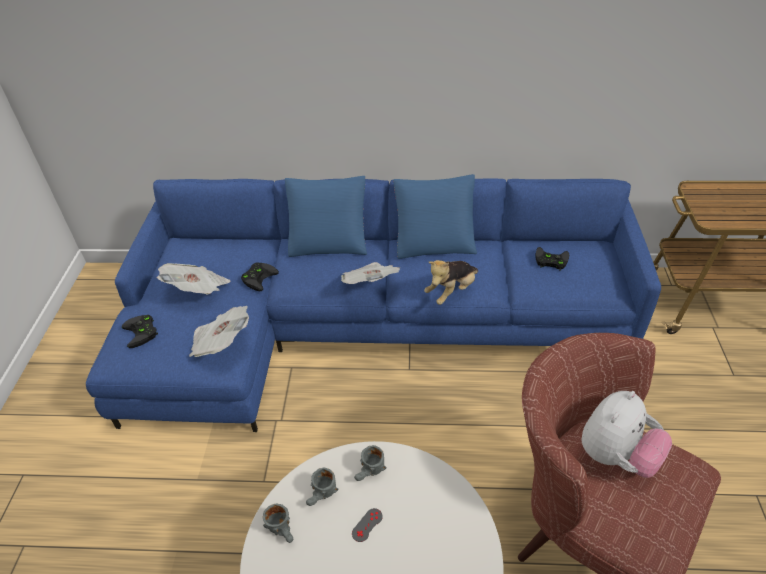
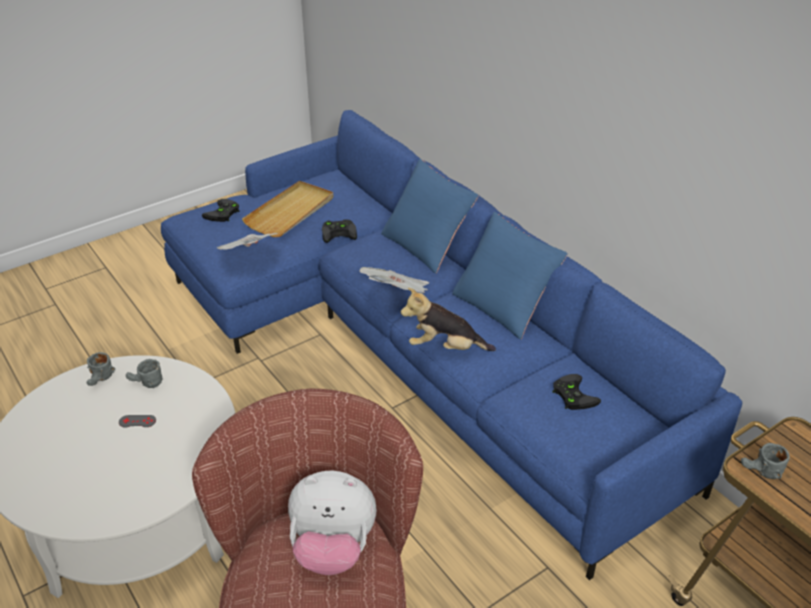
camera: 50 degrees right, 5 degrees down
newspaper [156,263,231,294] -> beige tray [242,181,333,237]
grey mug [354,445,387,481] -> grey mug moved to [741,443,790,479]

